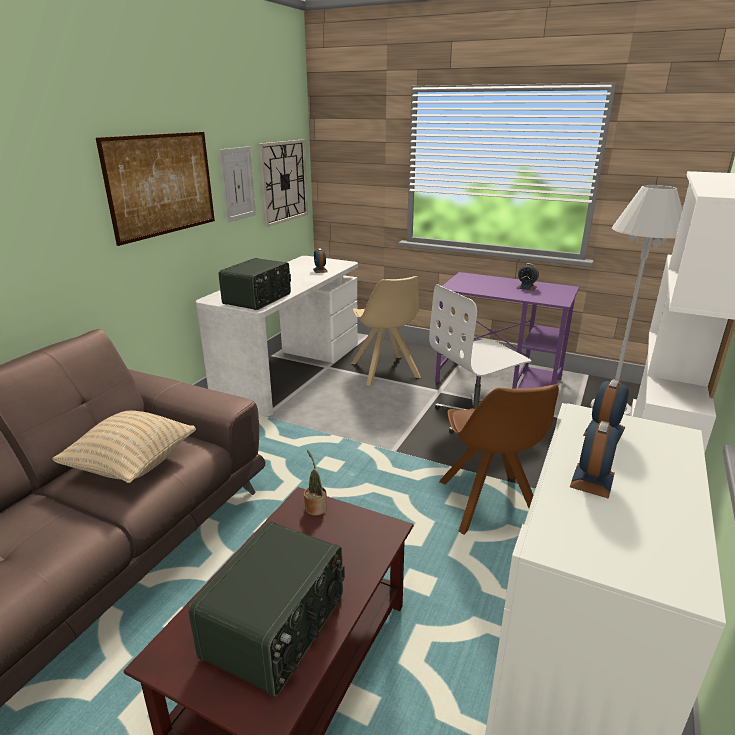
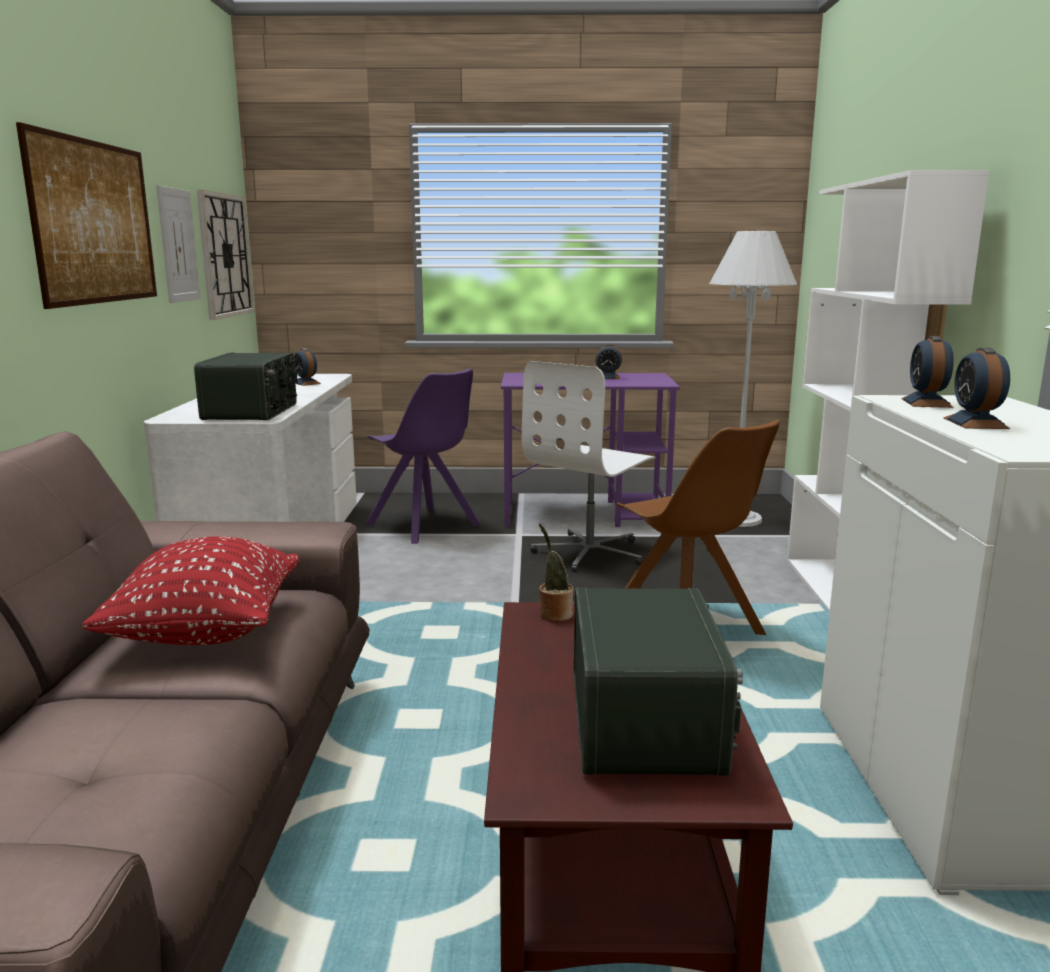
camera: 25 degrees left, 10 degrees down
beige pillow [52,411,196,483] -> red pillow [82,536,299,645]
beige chair [351,276,421,386] -> purple chair [366,369,481,544]

